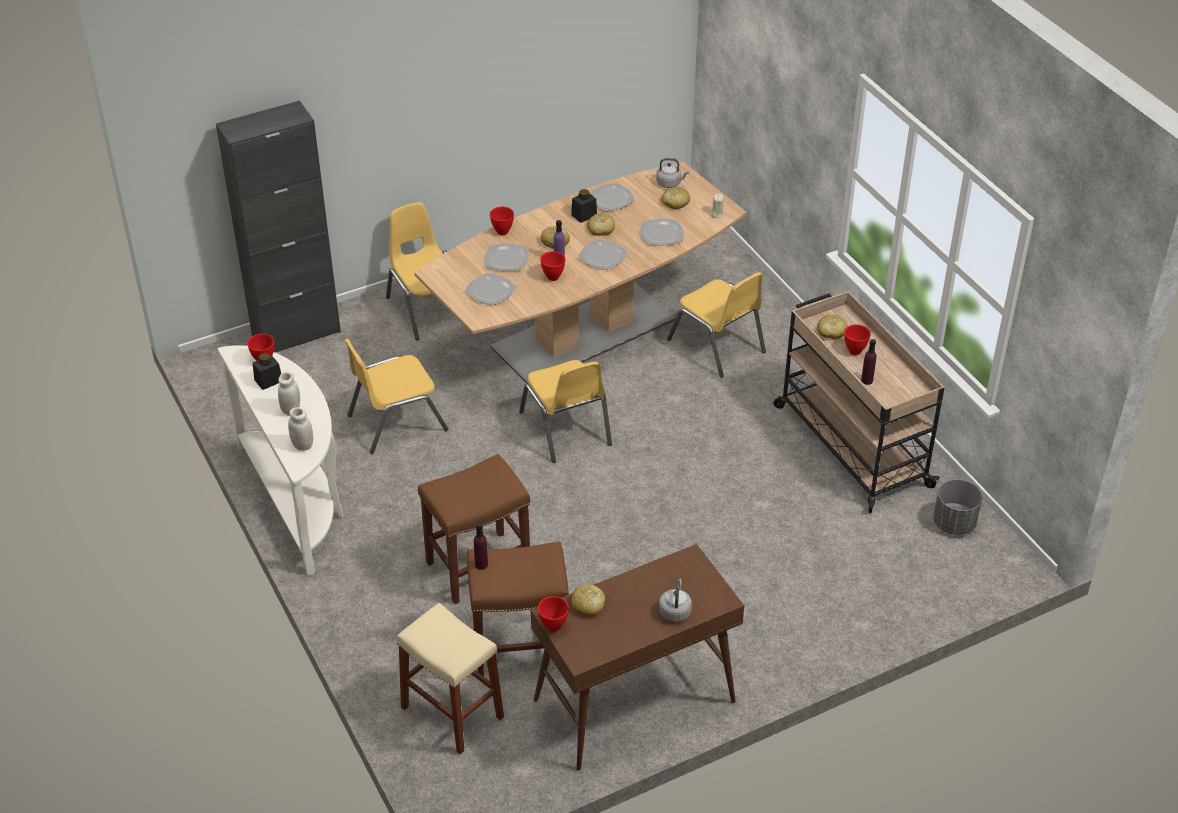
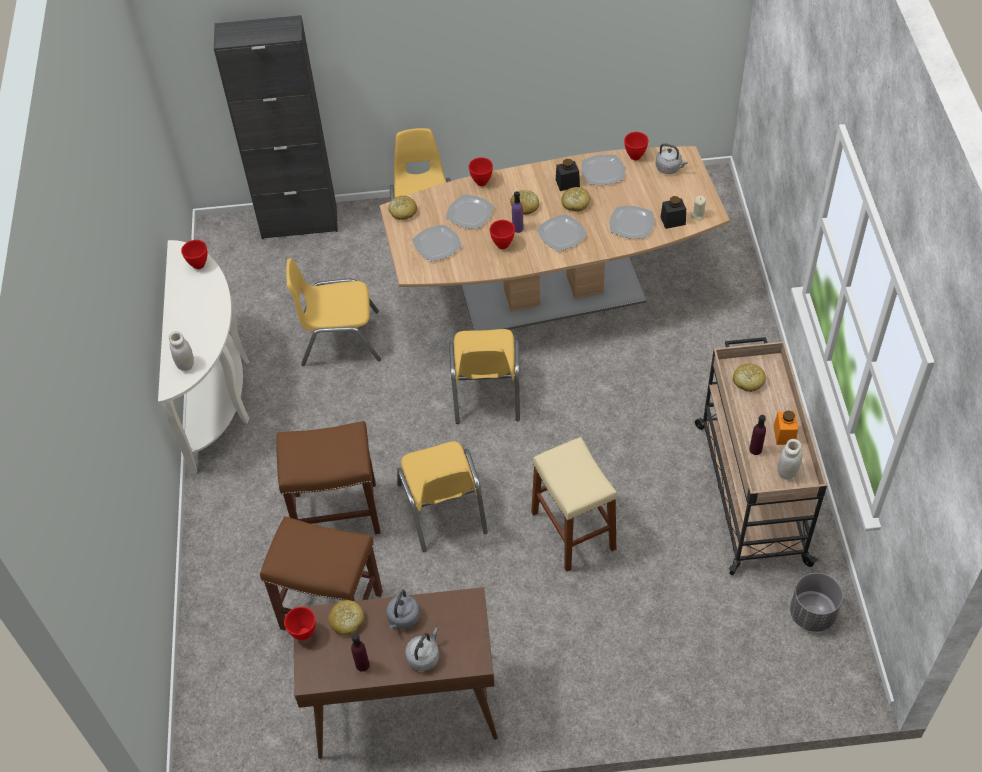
camera: 25 degrees right, 10 degrees up
black jar [253,353,281,390] -> black jar moved to [661,196,686,229]
white jar [278,372,300,416] -> white jar moved to [777,439,802,480]
beige stool [397,603,504,754] -> beige stool moved to [531,437,617,572]
purple bottle [474,523,488,570] -> purple bottle moved to [351,634,370,672]
bread [662,187,690,209] -> bread moved to [388,196,417,220]
yellow chair [667,272,766,378] -> yellow chair moved to [397,441,488,552]
red bowl [844,324,871,355] -> red bowl moved to [624,132,649,160]
none -> grey kettle [386,590,420,630]
none -> orange jar [774,410,798,445]

